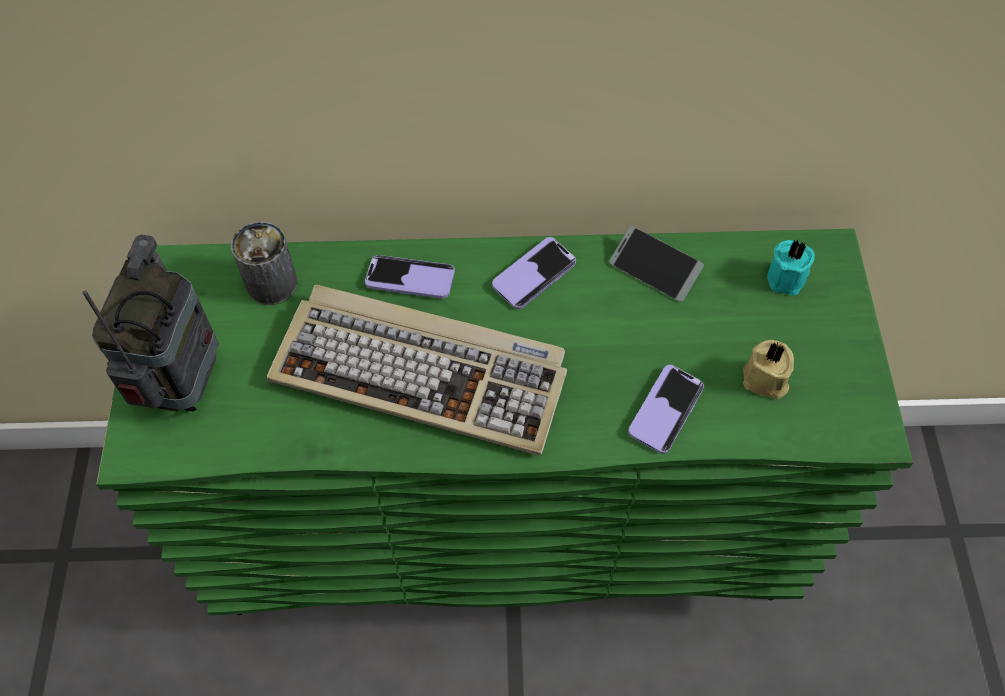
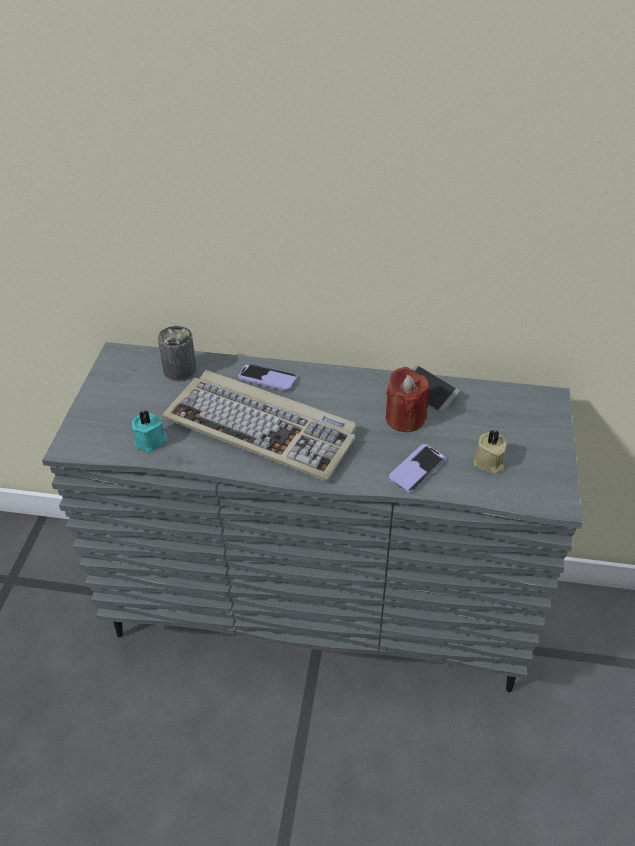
camera: 10 degrees right, 15 degrees down
radio [83,235,219,412] -> none
green dresser [96,229,913,615] -> grey dresser [42,342,582,693]
phone [492,237,576,309] -> none
turquoise candle [767,240,815,296] -> turquoise candle moved to [132,410,167,453]
none -> red candle [386,367,430,432]

